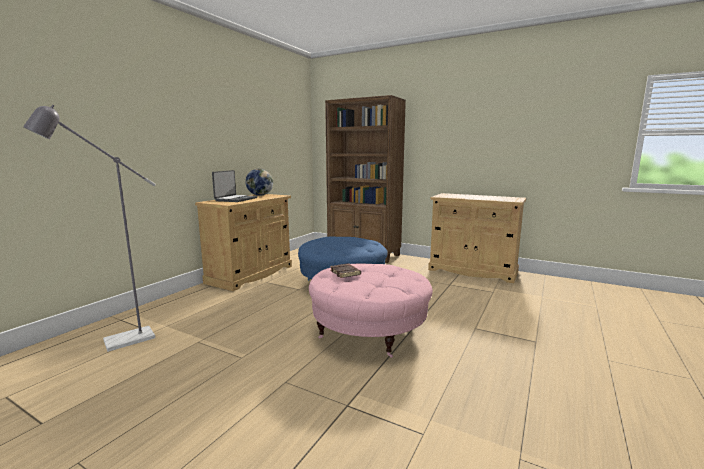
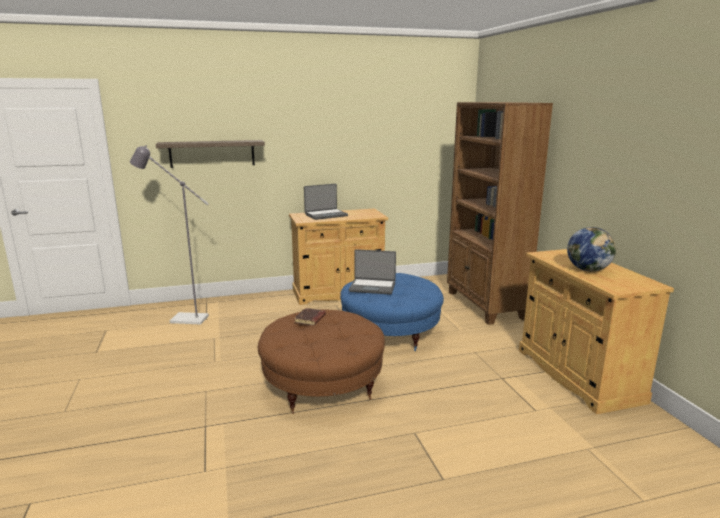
camera: 45 degrees right, 5 degrees up
globe [245,169,273,196] -> globe moved to [567,227,616,271]
pink ottoman [309,264,433,358] -> brown ottoman [258,309,385,414]
none -> shelf [155,140,265,168]
none -> laptop [349,249,396,295]

